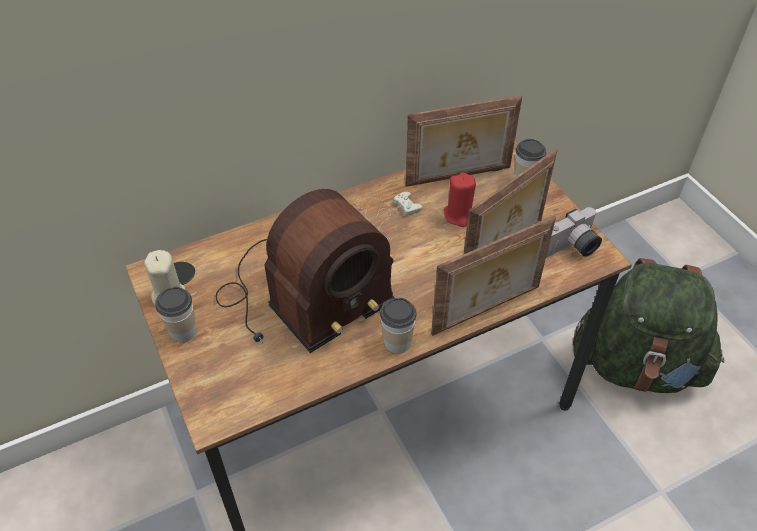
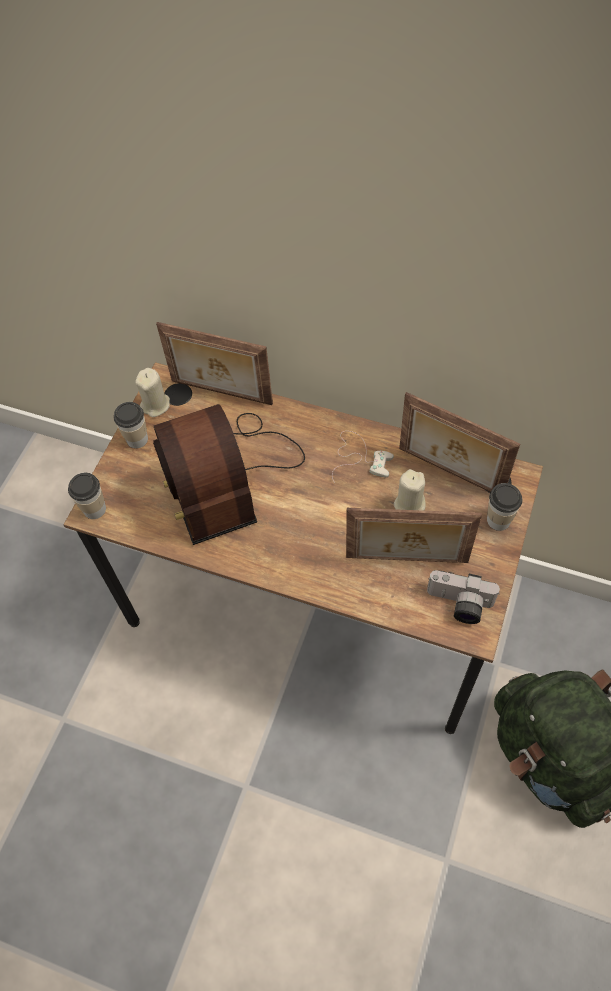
camera: 50 degrees right, 10 degrees up
radio [215,189,395,353] -> radio turned 60 degrees clockwise [153,404,305,545]
cup [380,298,416,354] -> cup moved to [68,473,106,519]
picture frame [431,216,556,336] -> picture frame moved to [156,322,273,405]
red candle [444,172,476,227] -> beige candle [394,469,426,511]

